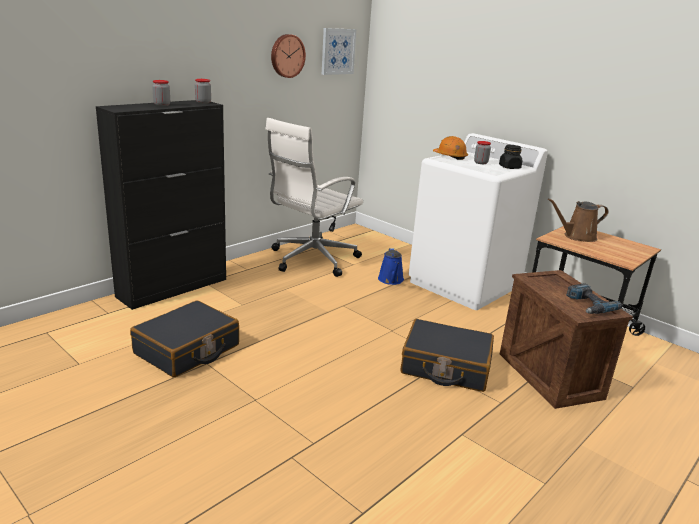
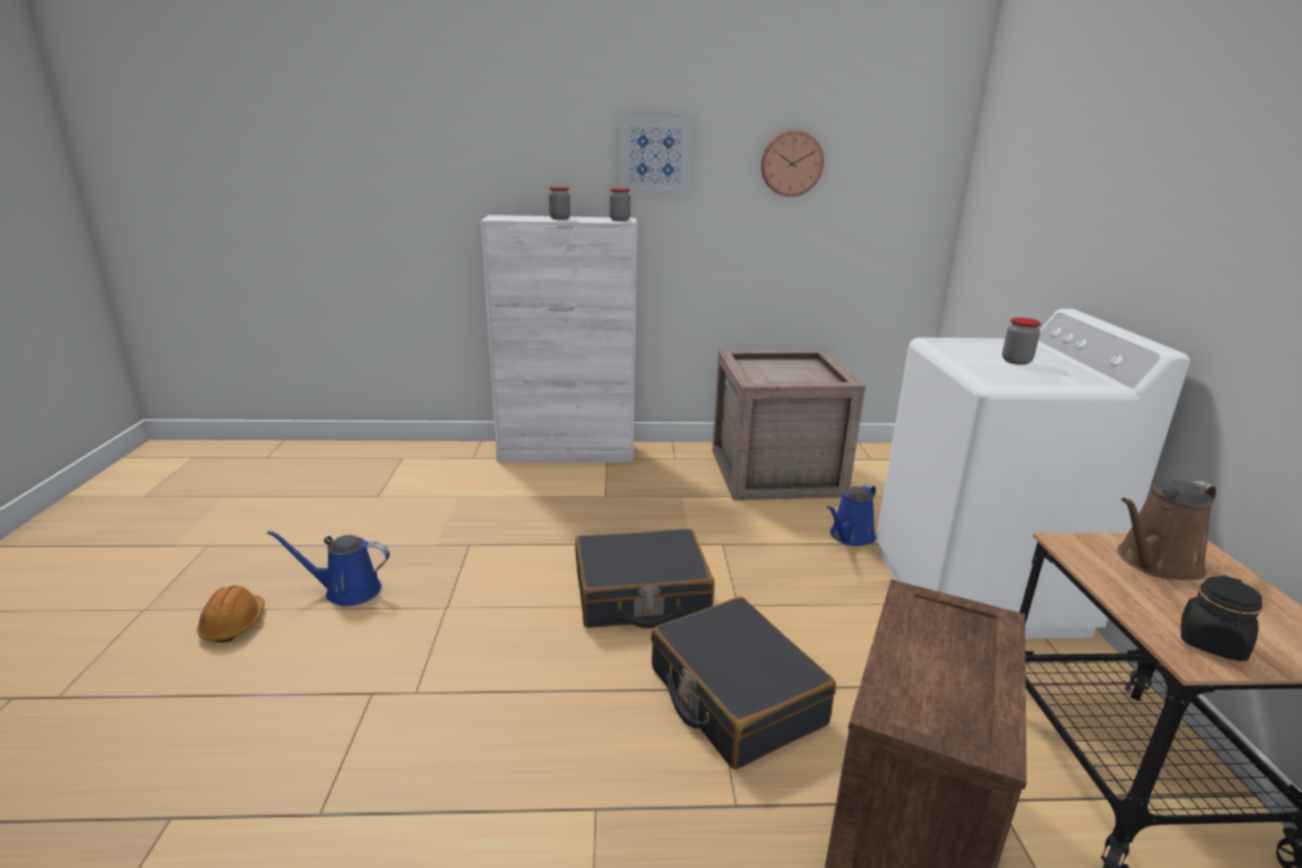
camera: 45 degrees right, 0 degrees up
black cabinet [96,100,226,310] -> white cabinet [481,215,637,462]
black suitcase [130,300,239,377] -> black suitcase moved to [575,529,715,628]
white office chair [265,118,363,277] -> crate [712,350,865,500]
picture [322,28,356,75] -> picture moved to [620,116,693,193]
orange hard hat [433,136,468,160] -> orange hard hat moved to [197,586,265,642]
black jar [499,145,522,169] -> black jar moved to [1181,575,1262,661]
brown watering can [548,198,609,242] -> brown watering can turned 60 degrees counterclockwise [1117,480,1217,580]
power drill [566,284,622,314] -> none
none -> blue watering can [267,530,390,606]

